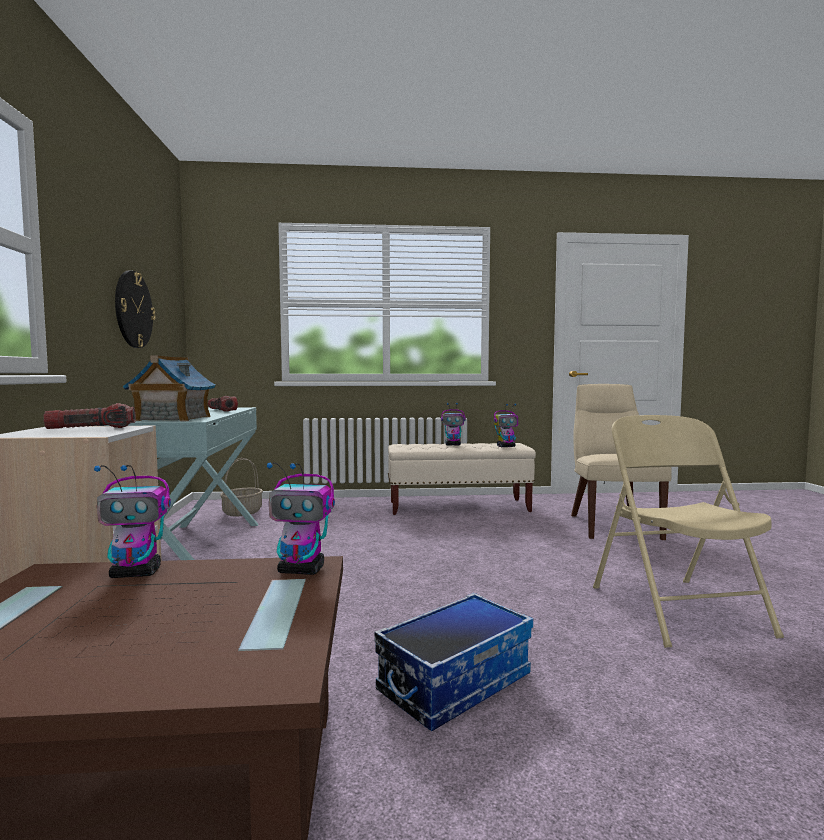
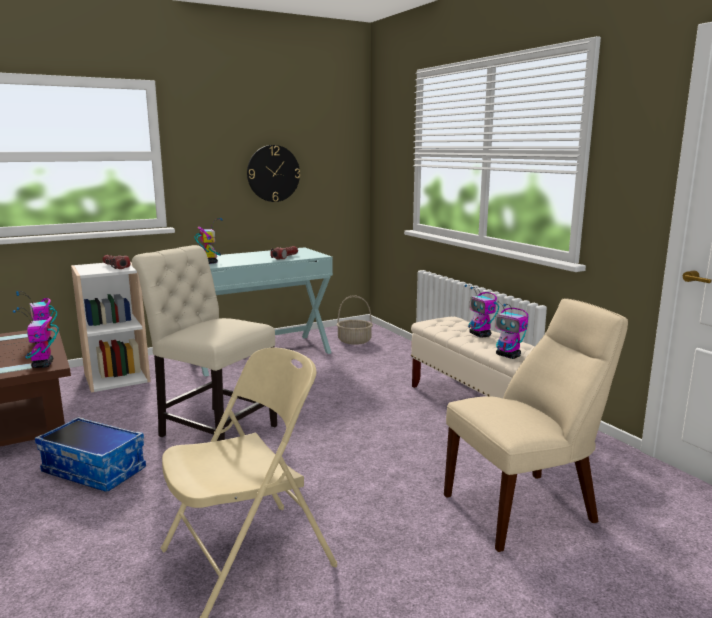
camera: 65 degrees right, 10 degrees up
toy house [123,355,216,421] -> toy robot [194,218,223,264]
none -> beige chair [132,245,277,441]

